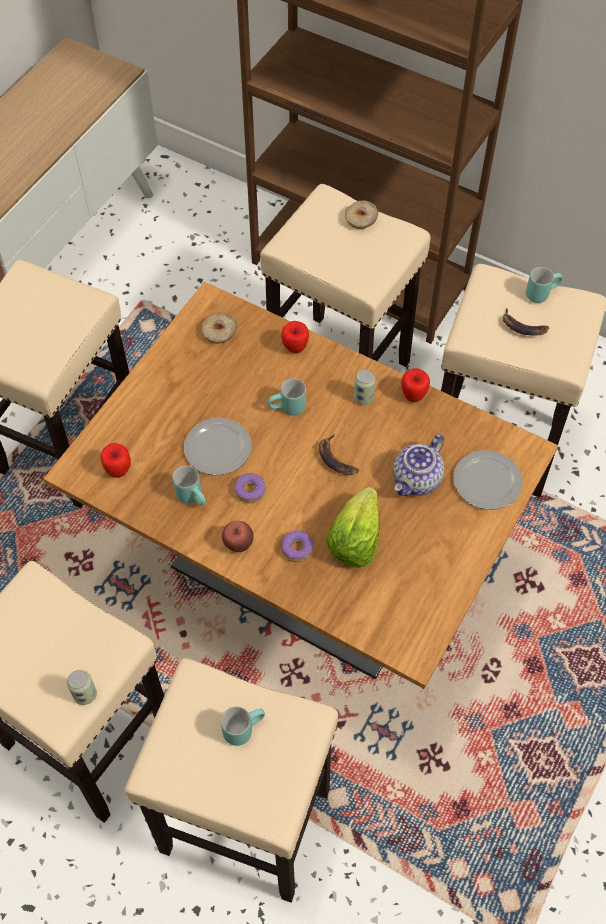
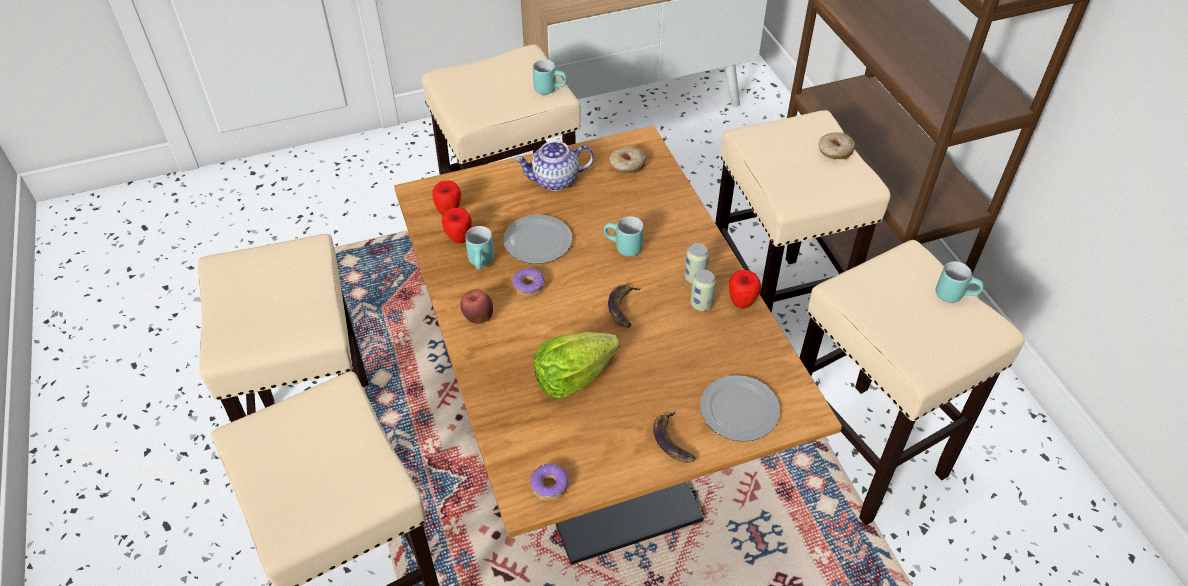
camera: 40 degrees right, 10 degrees down
can [67,670,97,705] -> can moved to [690,270,716,311]
turquoise mug [221,706,265,746] -> turquoise mug moved to [533,60,567,95]
apple [281,321,309,353] -> apple moved to [442,208,472,244]
donut [281,530,313,562] -> donut moved to [531,463,568,501]
teapot [393,434,444,496] -> teapot moved to [515,141,594,191]
banana [503,308,549,336] -> banana moved to [653,411,696,463]

